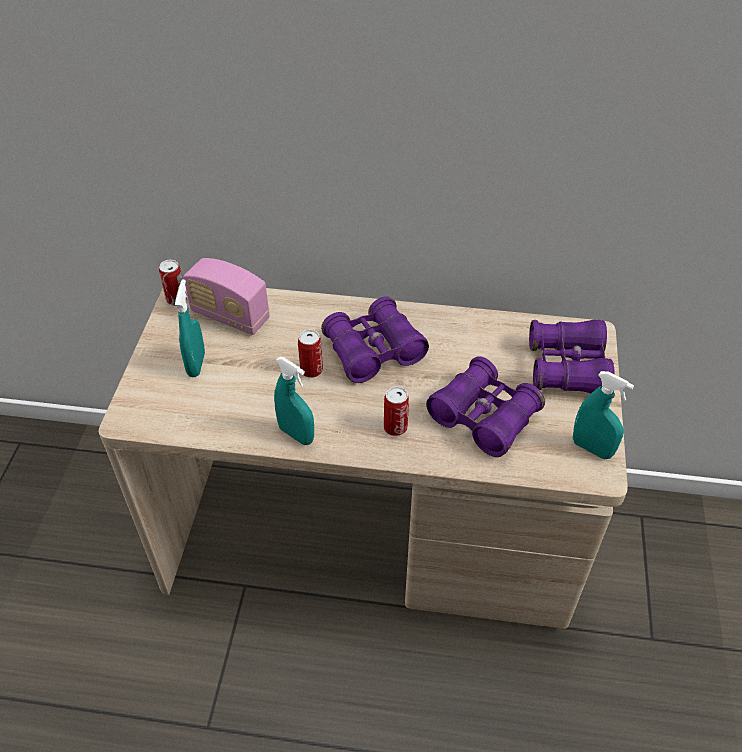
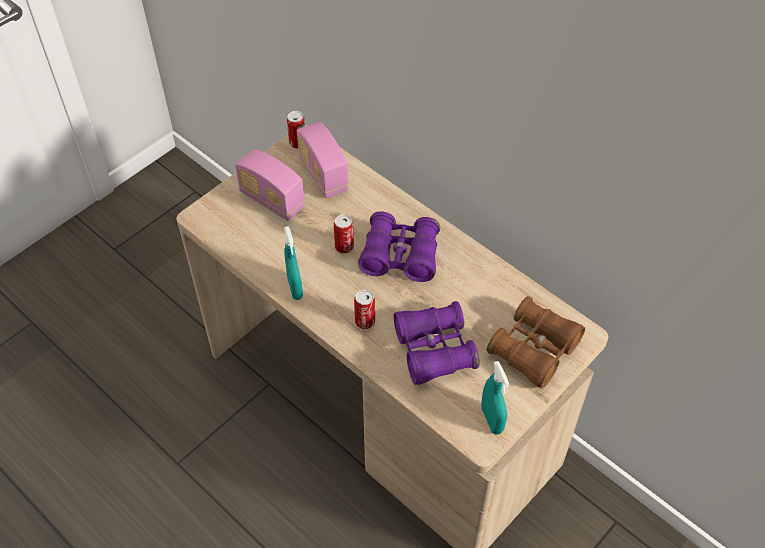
camera: 35 degrees right, 5 degrees up
turquoise spray bottle [175,279,205,377] -> radio [235,149,305,221]
purple binoculars [529,320,615,393] -> brown binoculars [487,296,585,389]

